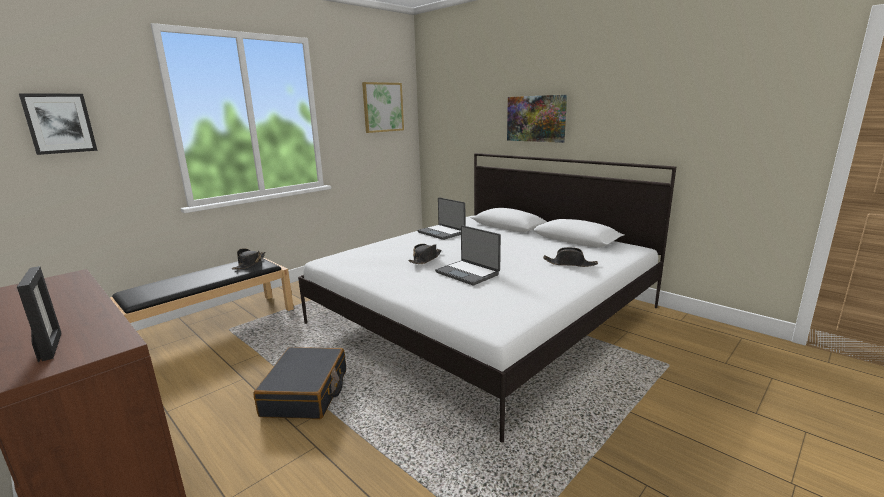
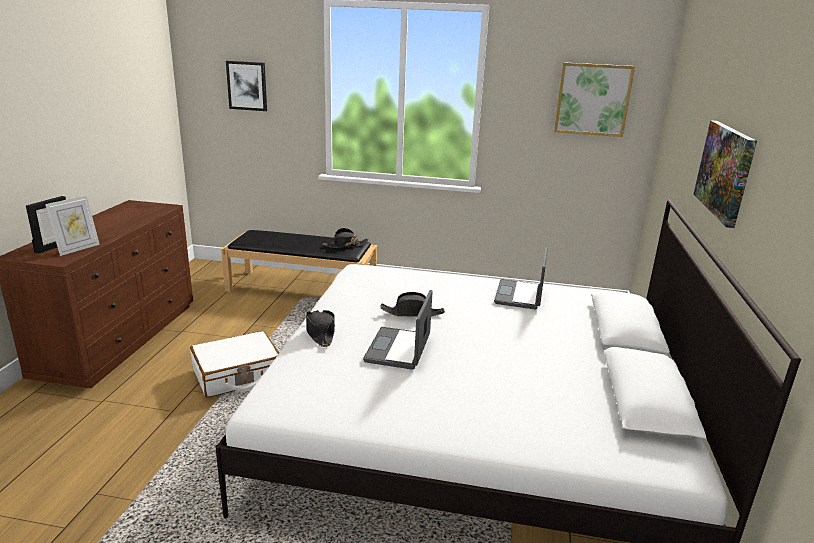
camera: 55 degrees right, 5 degrees up
black suitcase [254,347,346,419] -> white suitcase [190,331,279,398]
black hat [543,247,598,267] -> black hat moved to [306,310,335,347]
none -> picture frame [45,195,100,256]

